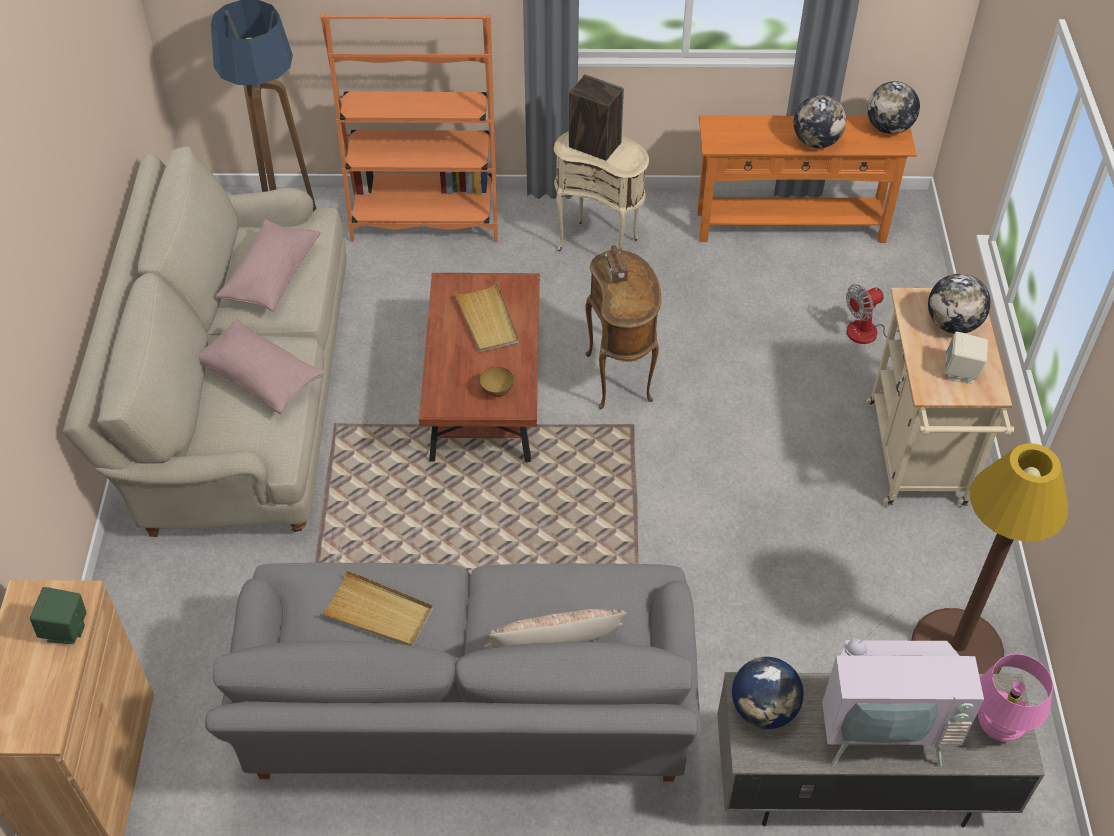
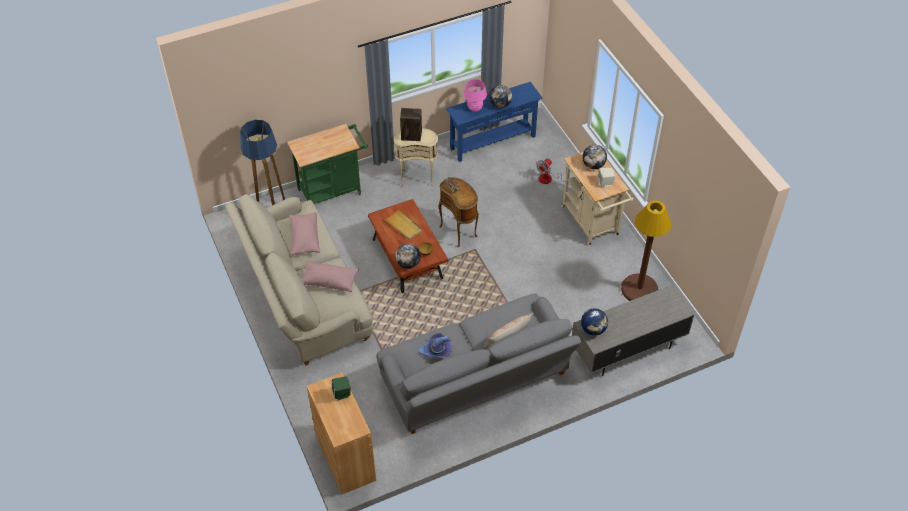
camera: 25 degrees left, 0 degrees up
orange bookcase [320,14,498,242] -> green cart [287,124,368,204]
beige tray [320,570,433,646] -> purple hat [418,333,452,358]
orange console table [697,115,917,243] -> blue console table [446,82,543,162]
television [822,607,984,767] -> none
globe [867,81,920,134] -> globe moved to [395,243,421,269]
pink table lamp [978,654,1053,742] -> pink table lamp moved to [464,79,487,111]

